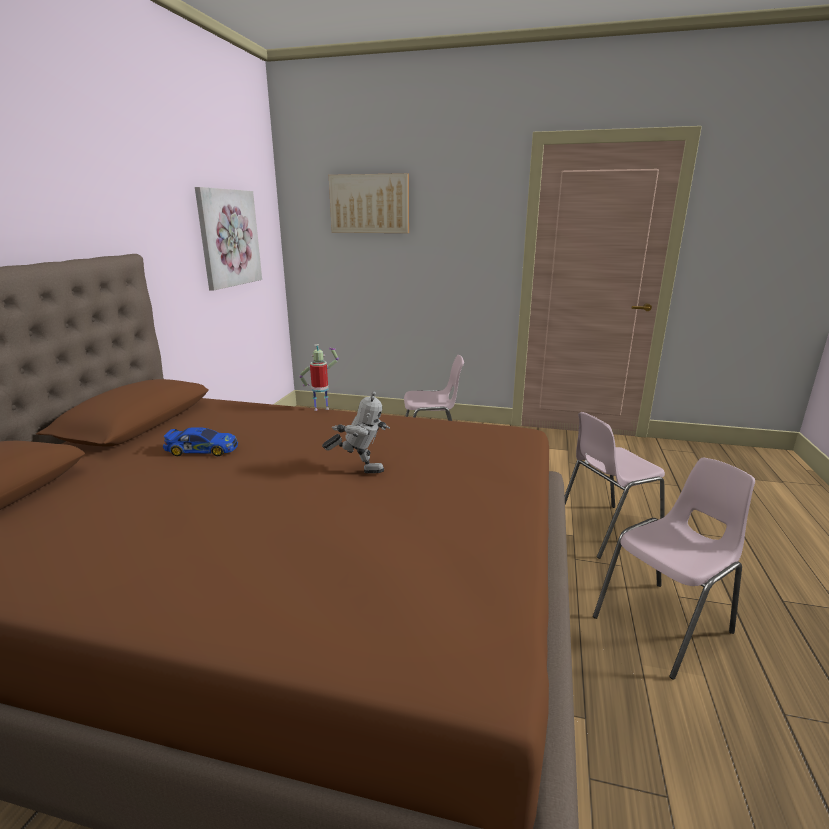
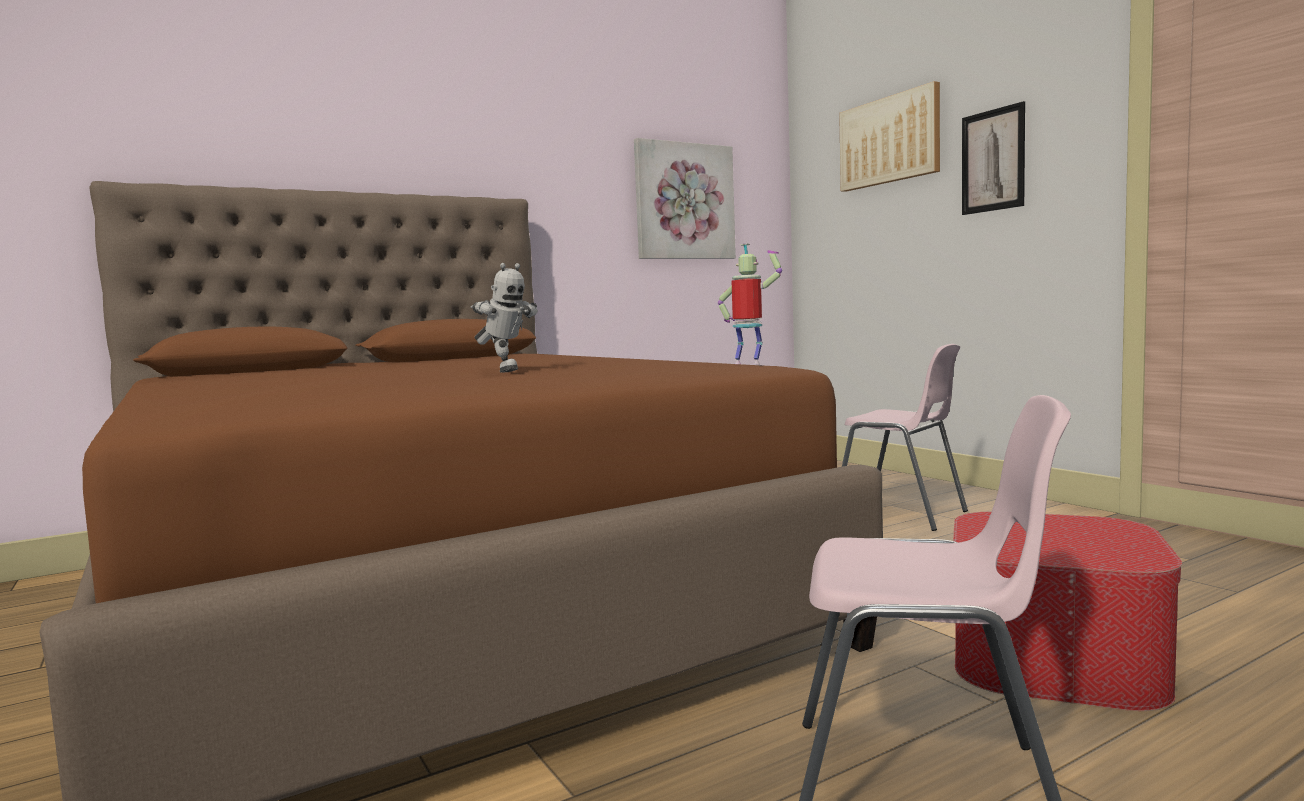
camera: 45 degrees right, 15 degrees down
toy car [163,427,238,456] -> none
toy robot [299,344,339,411] -> toy robot moved to [718,244,782,364]
pink chair [565,412,665,559] -> ottoman [953,512,1182,711]
none -> picture [962,101,1025,215]

